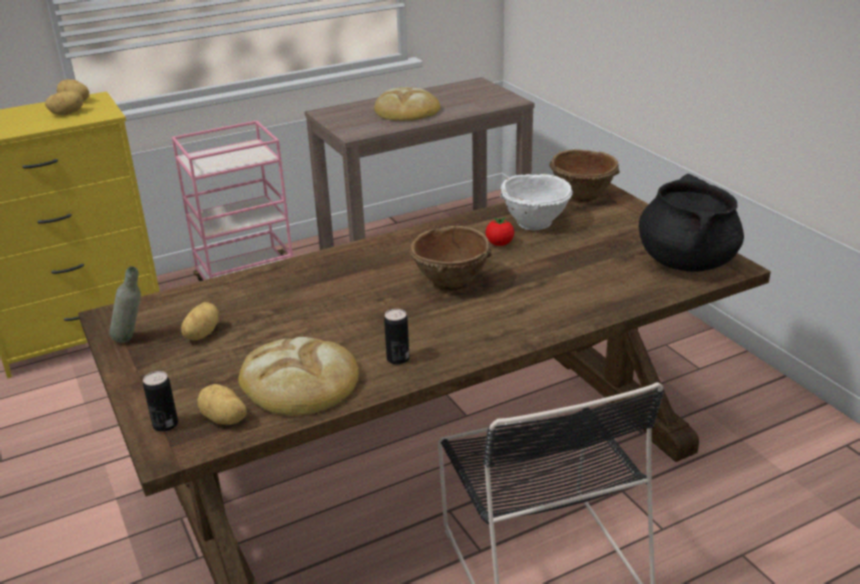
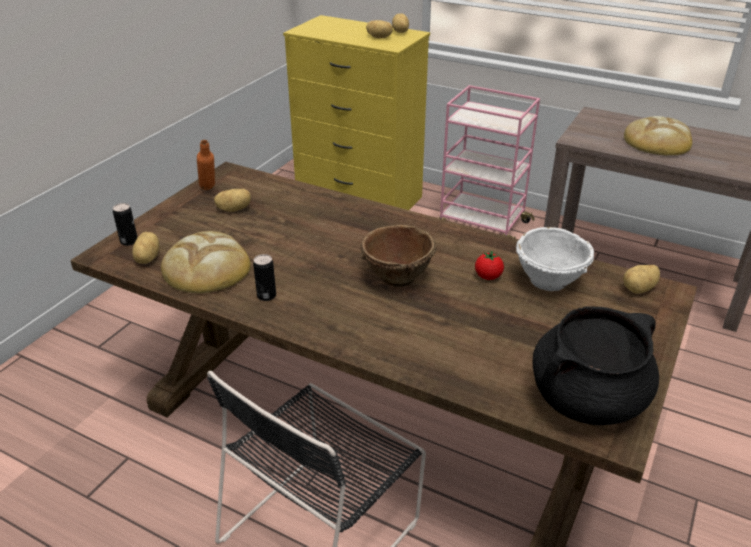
camera: 55 degrees right, 5 degrees up
grey bottle [110,266,141,343] -> orange bottle [197,140,215,190]
brown bowl [549,149,620,202] -> potato [623,265,660,294]

